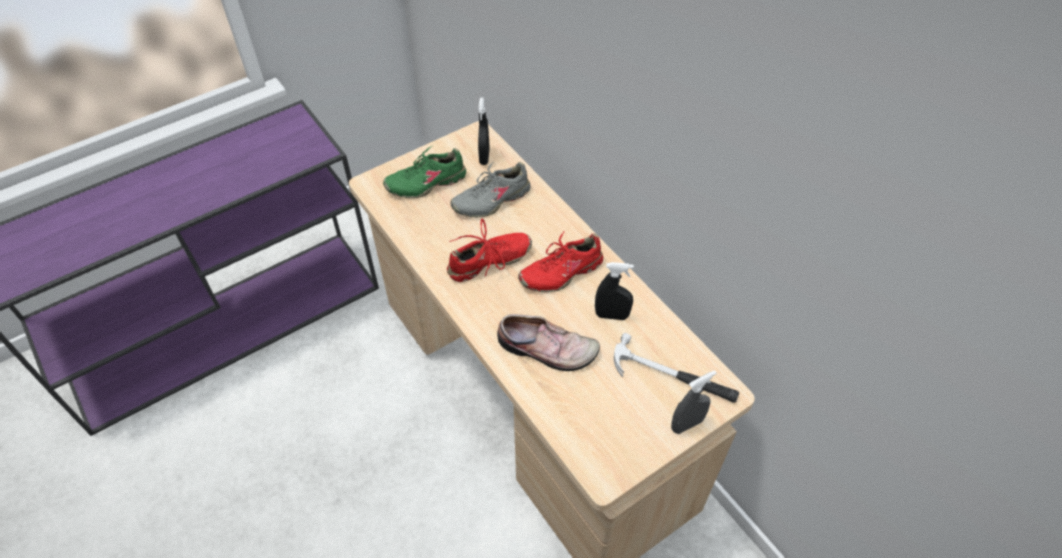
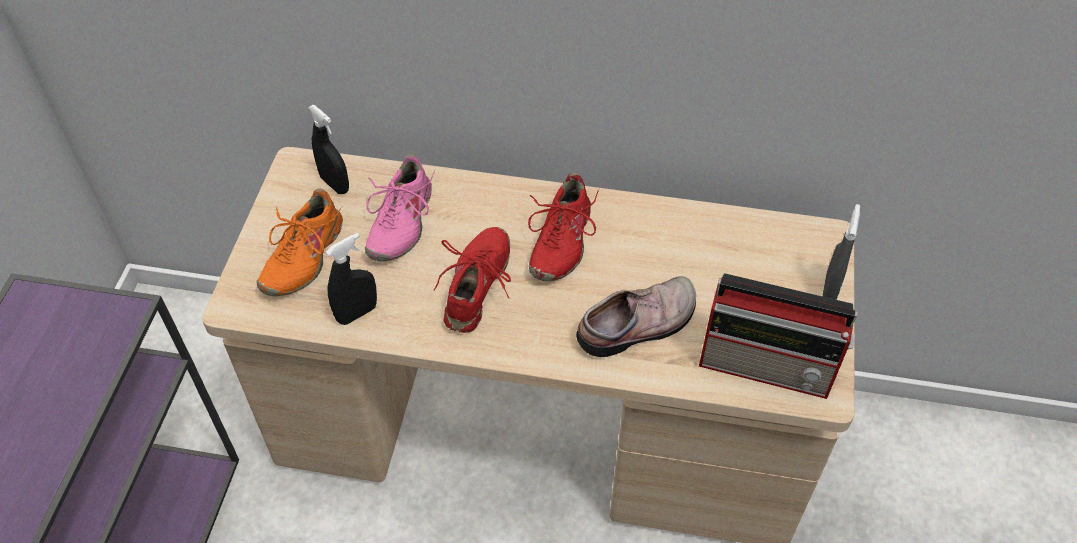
camera: 45 degrees left, 0 degrees up
green shoe [383,146,466,198] -> orange shoe [257,188,343,296]
grey shoe [451,162,531,217] -> pink shoe [365,154,435,261]
black spray bottle [595,262,634,320] -> black spray bottle moved to [326,233,377,325]
hammer [614,333,739,403] -> none
none -> radio [699,273,857,399]

